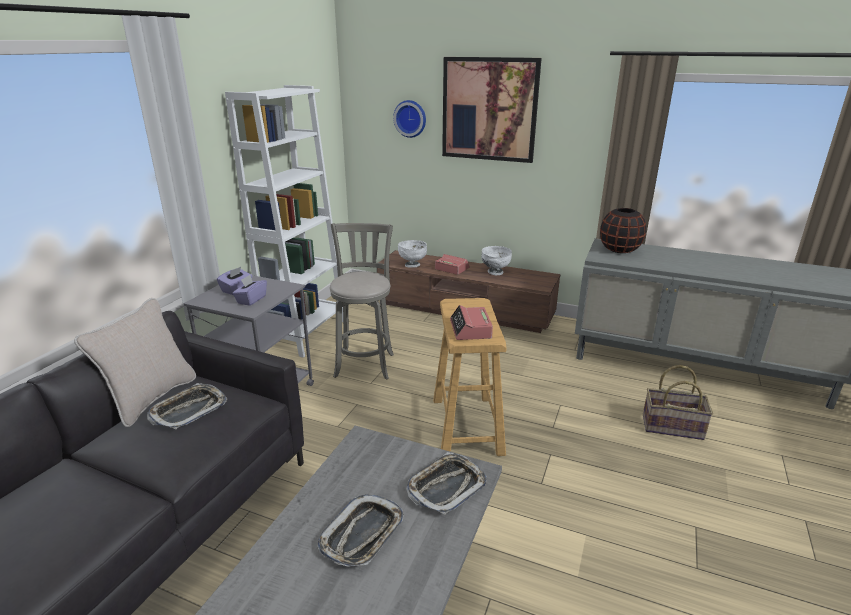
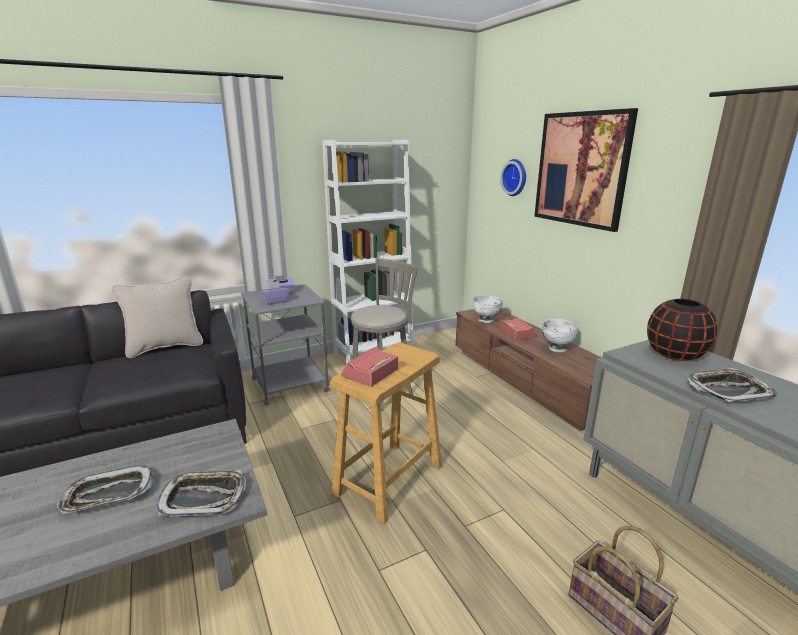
camera: 40 degrees right, 5 degrees down
tray [147,383,227,429] -> tray moved to [688,368,777,402]

